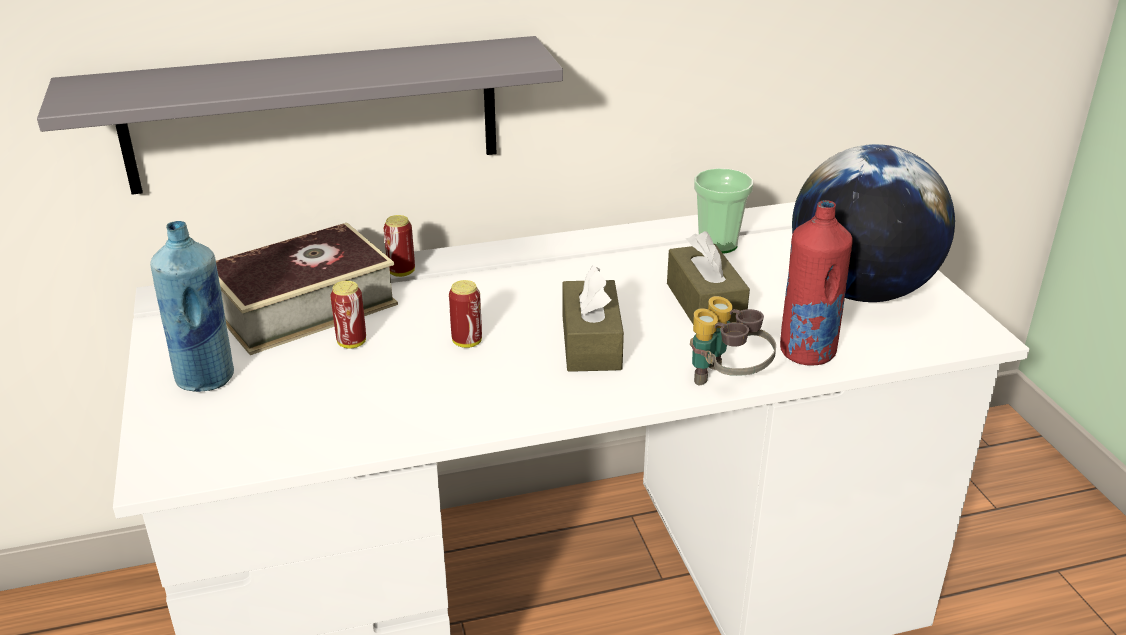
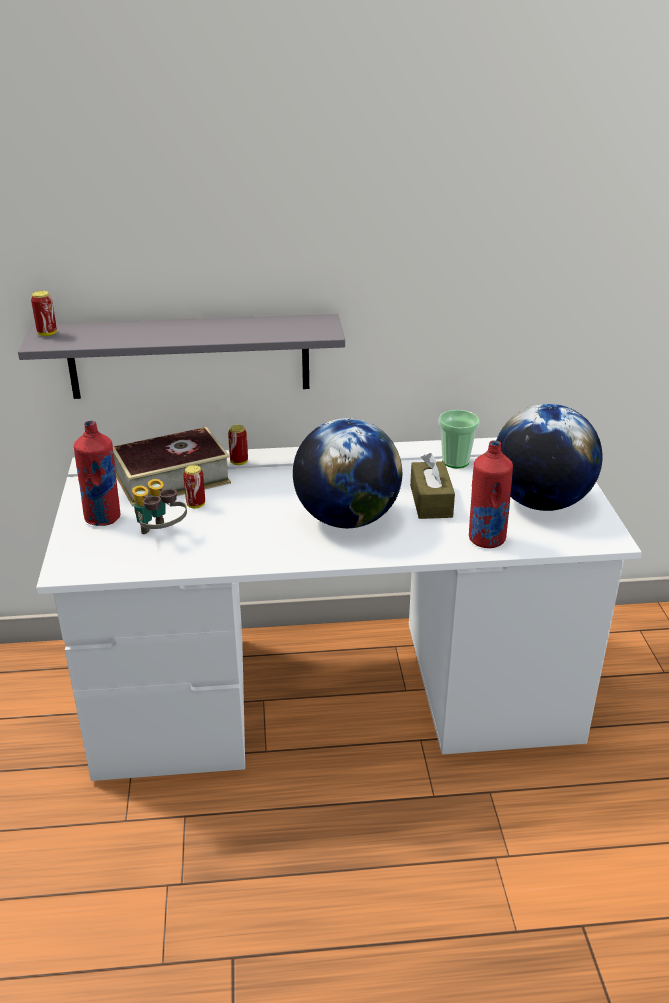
camera: 10 degrees right, 0 degrees up
blue bottle [150,221,234,392] -> red bottle [74,421,121,526]
can [449,280,482,348] -> can moved to [31,291,57,336]
brown tissue box [563,265,624,372] -> globe [293,418,402,528]
binoculars [690,296,776,385] -> binoculars moved to [132,479,187,534]

